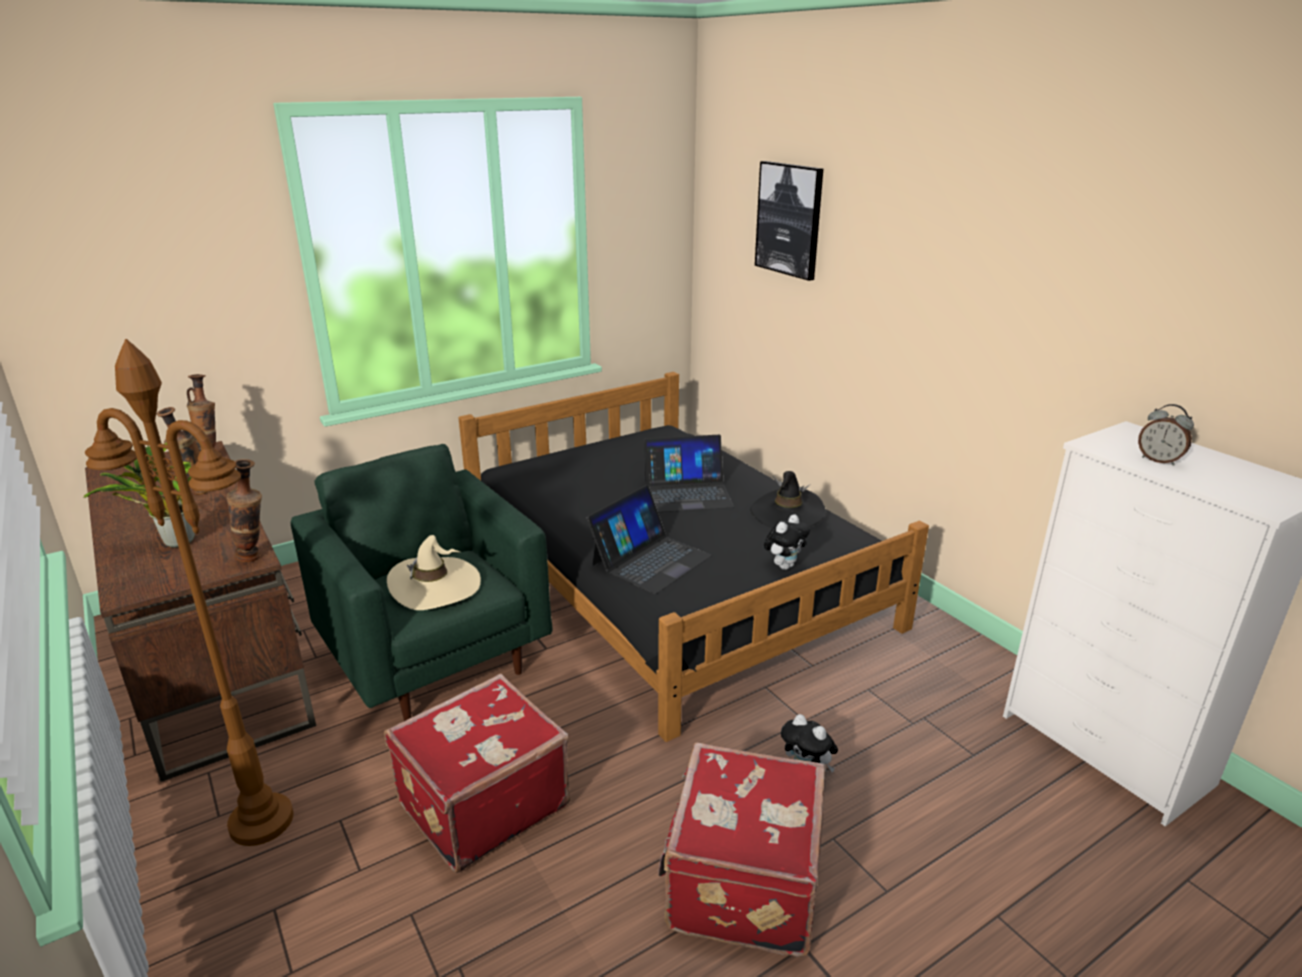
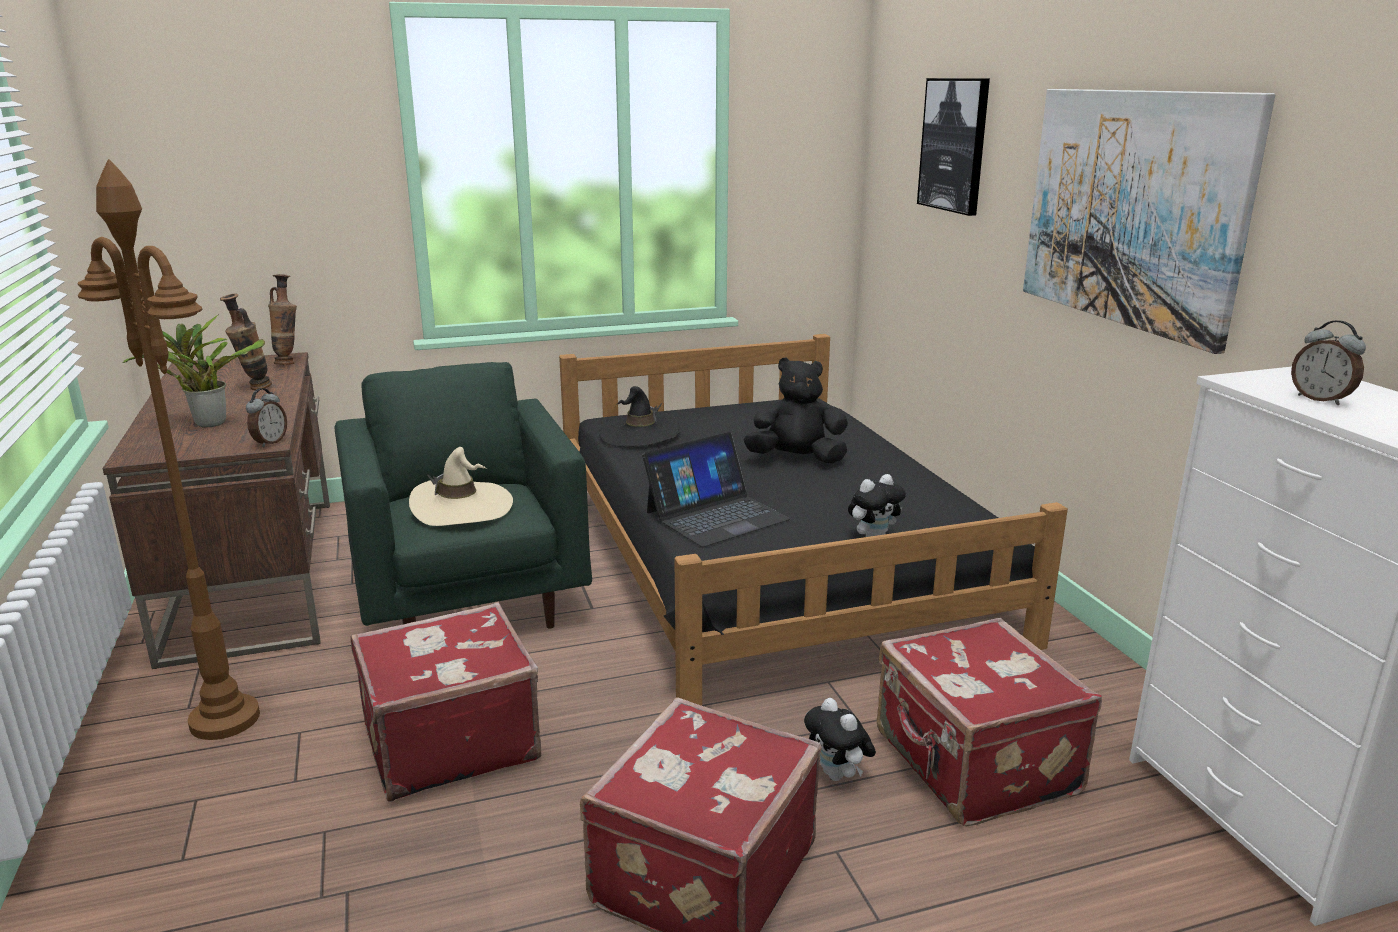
camera: 15 degrees right, 5 degrees down
vase [226,459,262,562] -> alarm clock [246,388,287,447]
laptop [644,435,734,512] -> black plush toy [744,357,848,464]
black hat [750,471,826,529] -> black hat moved to [599,386,679,446]
none -> red suitcase [877,618,1102,826]
none -> picture [1023,89,1275,354]

